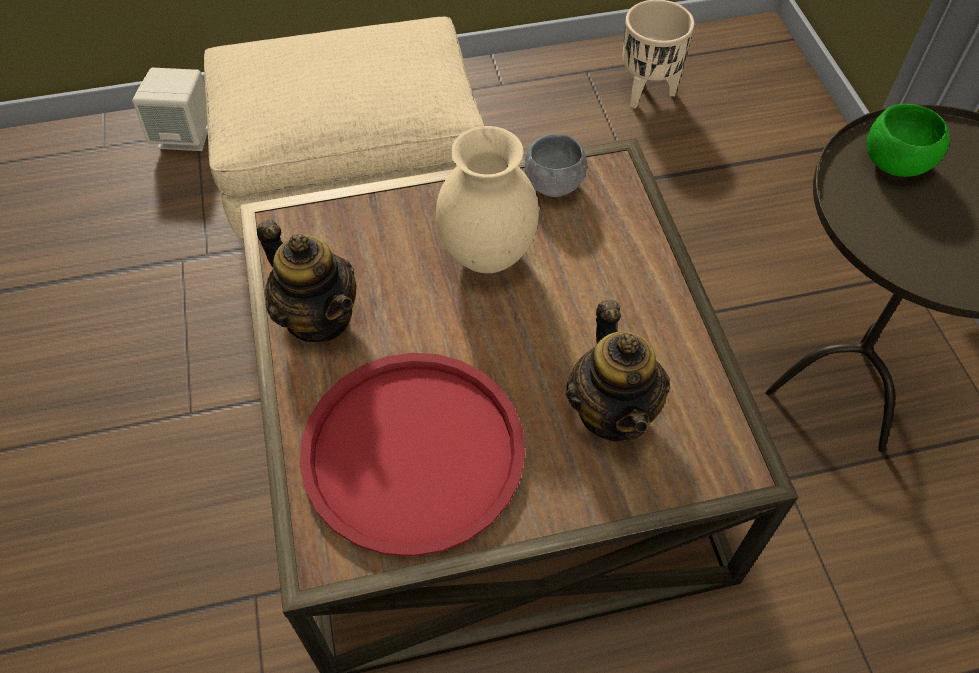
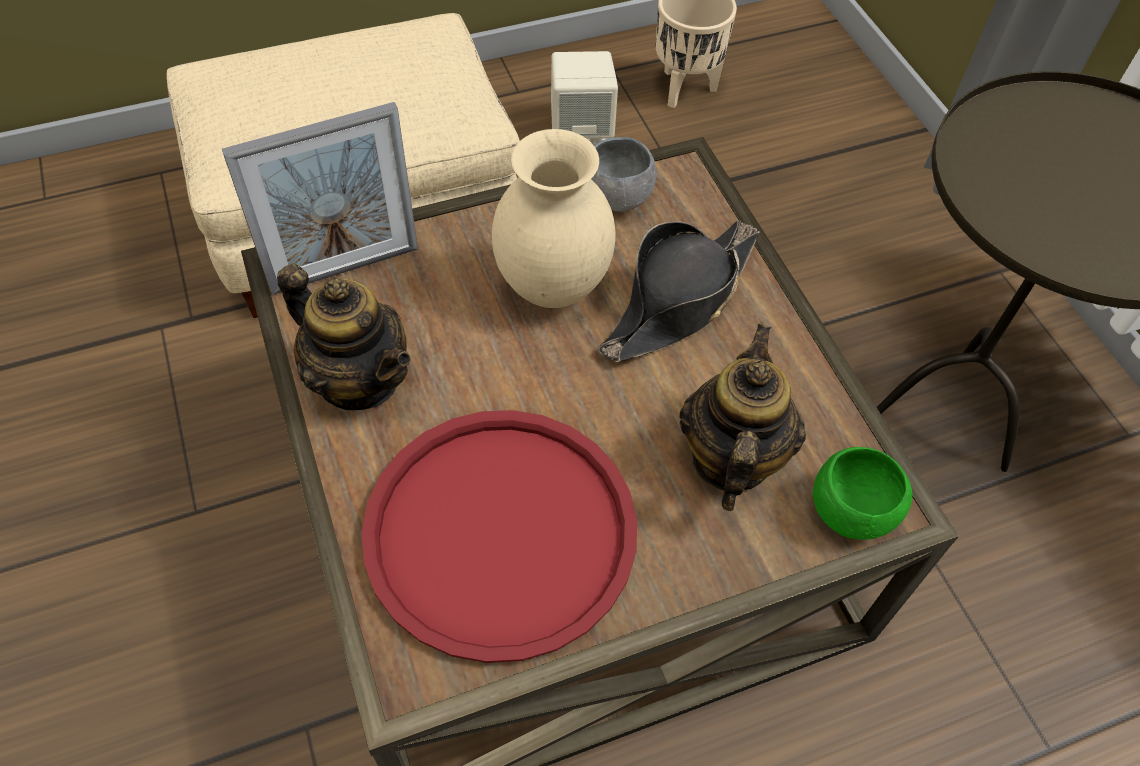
camera: 10 degrees left, 0 degrees up
beige speaker [132,68,208,151] -> beige speaker moved to [551,51,618,146]
teapot [566,300,670,442] -> teapot turned 150 degrees counterclockwise [679,324,806,511]
green bowl [866,104,950,177] -> green bowl moved to [813,447,912,540]
none -> picture frame [222,102,418,295]
none -> black hat [599,220,760,362]

